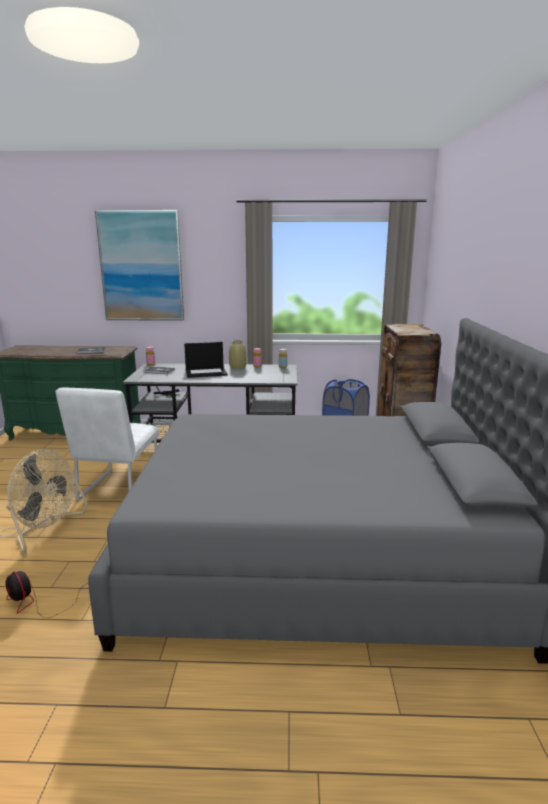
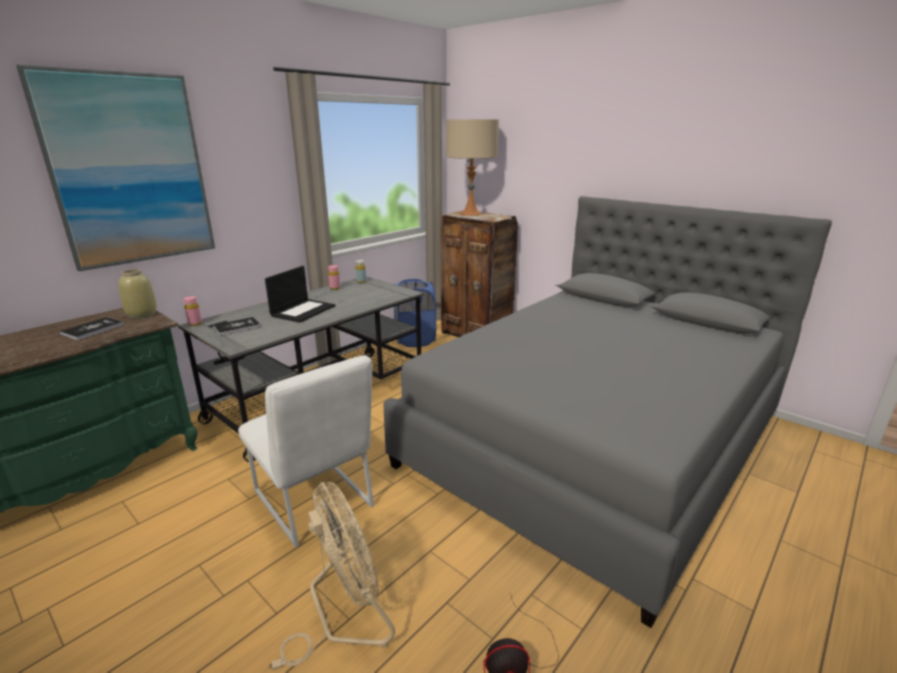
camera: 50 degrees left, 5 degrees up
beige vase [229,340,246,370] -> beige vase moved to [119,269,156,318]
none -> beige table lamp [446,119,499,216]

